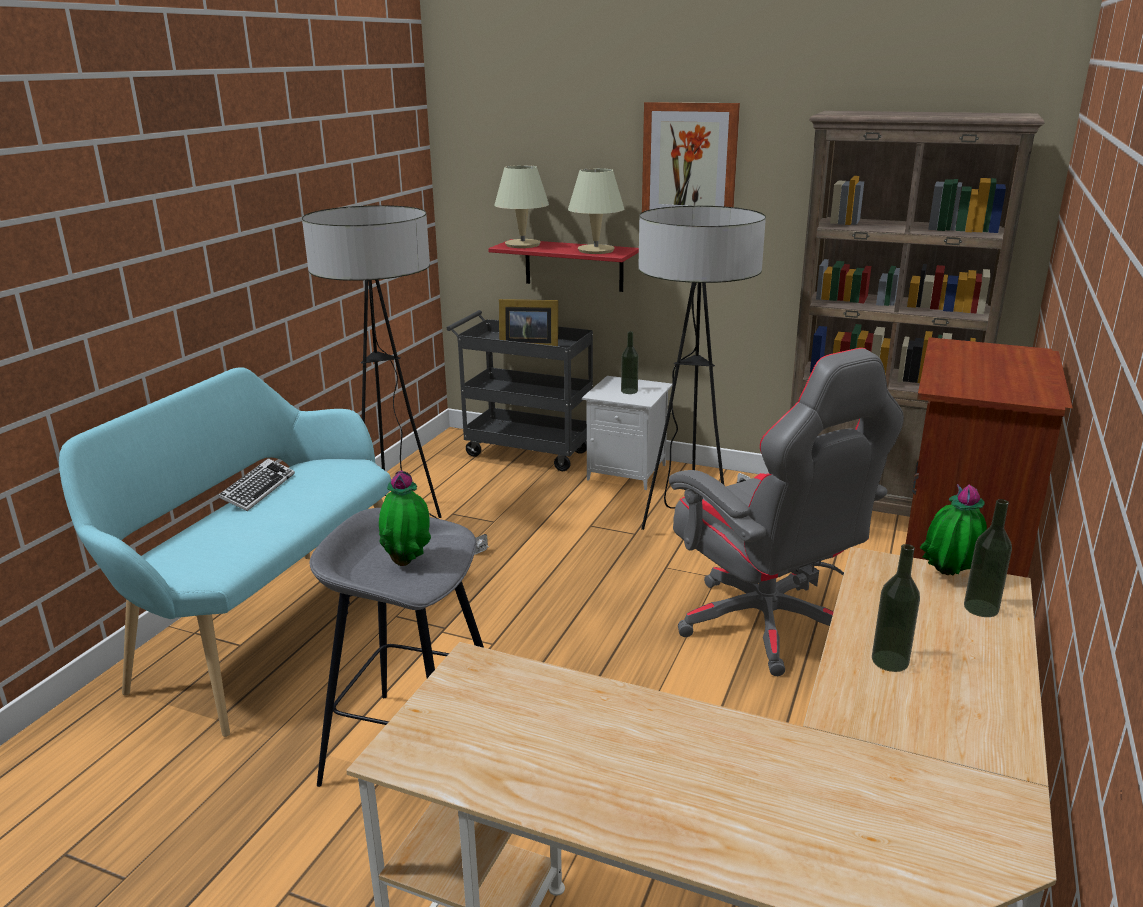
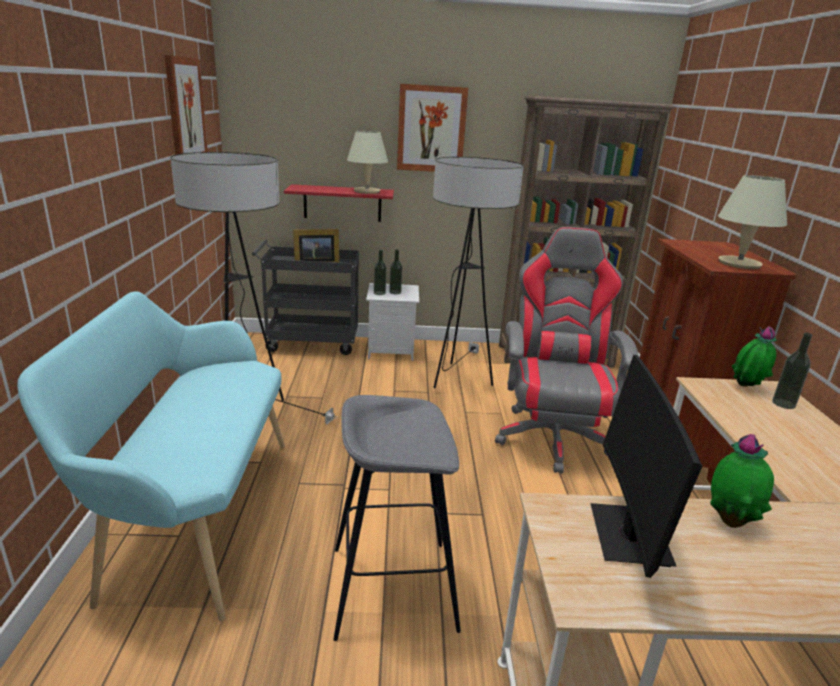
camera: 25 degrees left, 0 degrees up
keyboard [218,458,295,511] -> none
potted plant [379,471,431,566] -> potted plant moved to [710,434,774,528]
beige table lamp [494,165,549,248] -> beige table lamp moved to [718,175,787,269]
grey office chair [669,348,904,676] -> grey office chair turned 120 degrees counterclockwise [495,227,638,473]
bottle [872,544,920,672] -> bottle moved to [374,250,386,295]
none -> picture [164,55,208,155]
none -> monitor [590,355,702,578]

